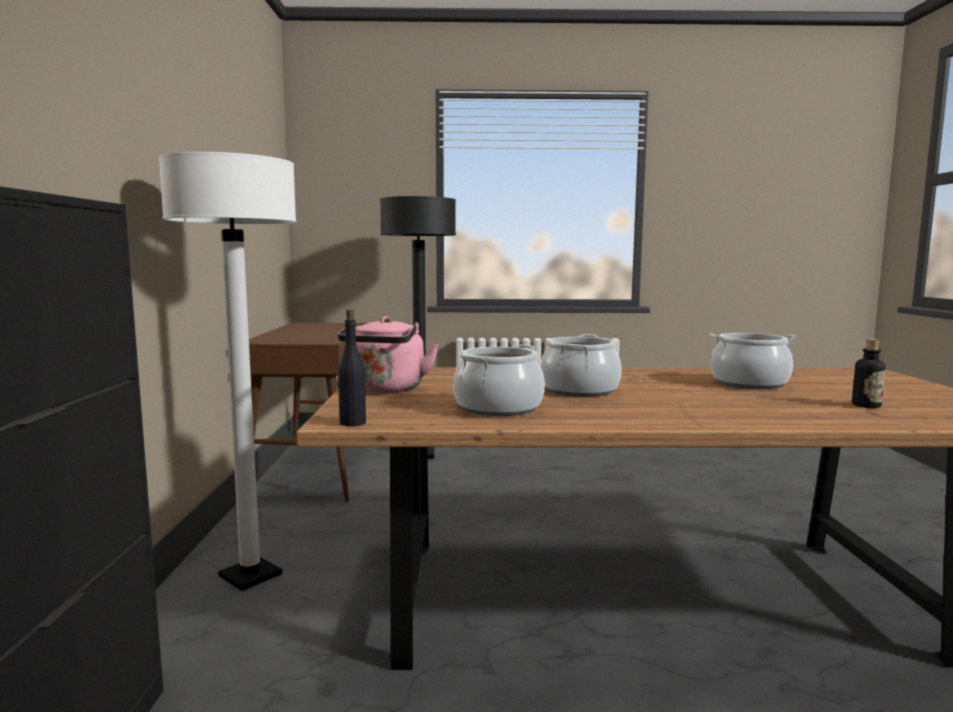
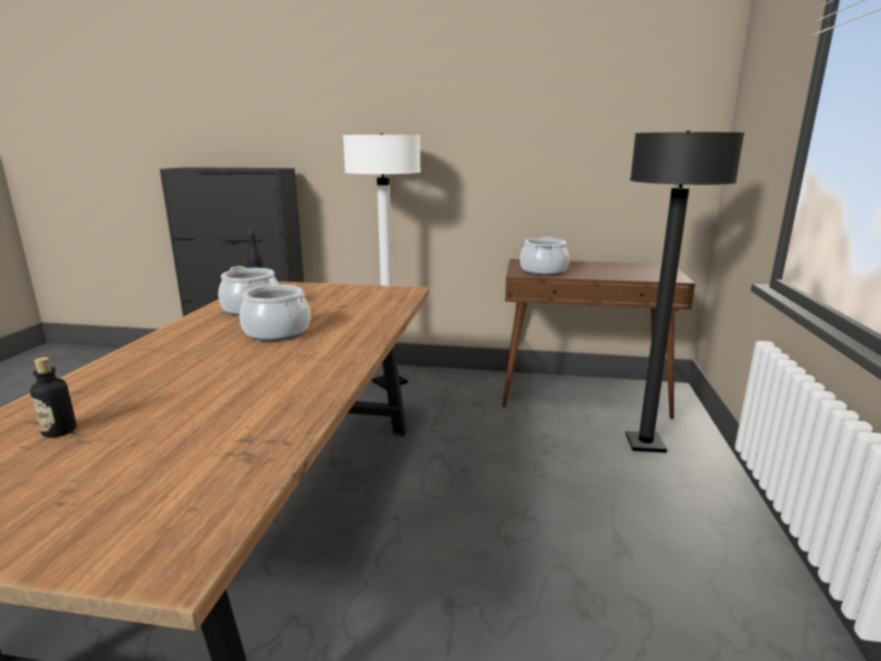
camera: 100 degrees right, 10 degrees up
pink kettle [338,316,439,393] -> none
cooking pot [709,333,797,389] -> cooking pot moved to [520,236,569,276]

